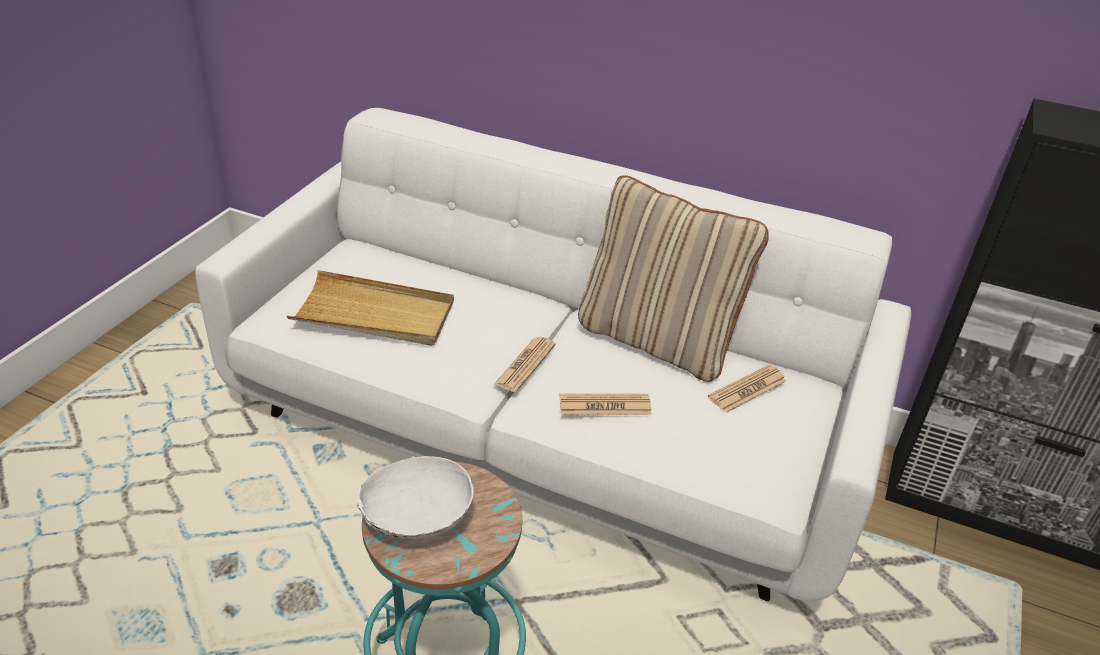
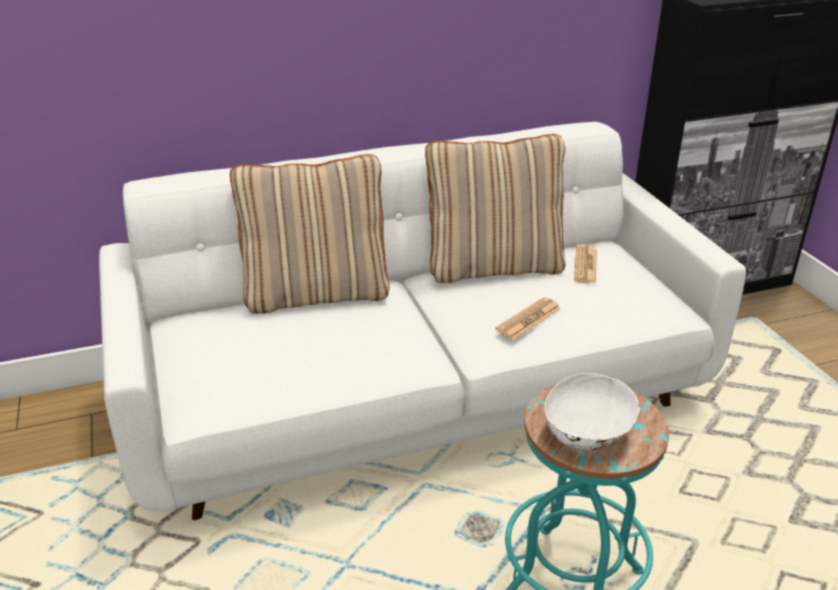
camera: 40 degrees left, 5 degrees down
beige tray [287,270,454,346] -> none
newspaper [494,337,556,392] -> none
none -> beige pillow [230,154,390,314]

